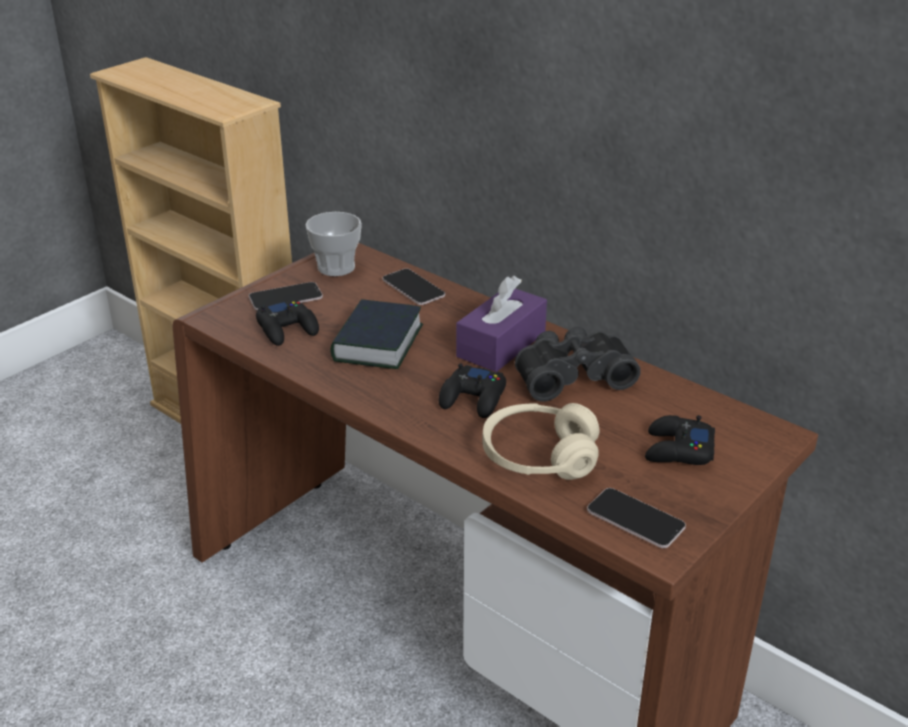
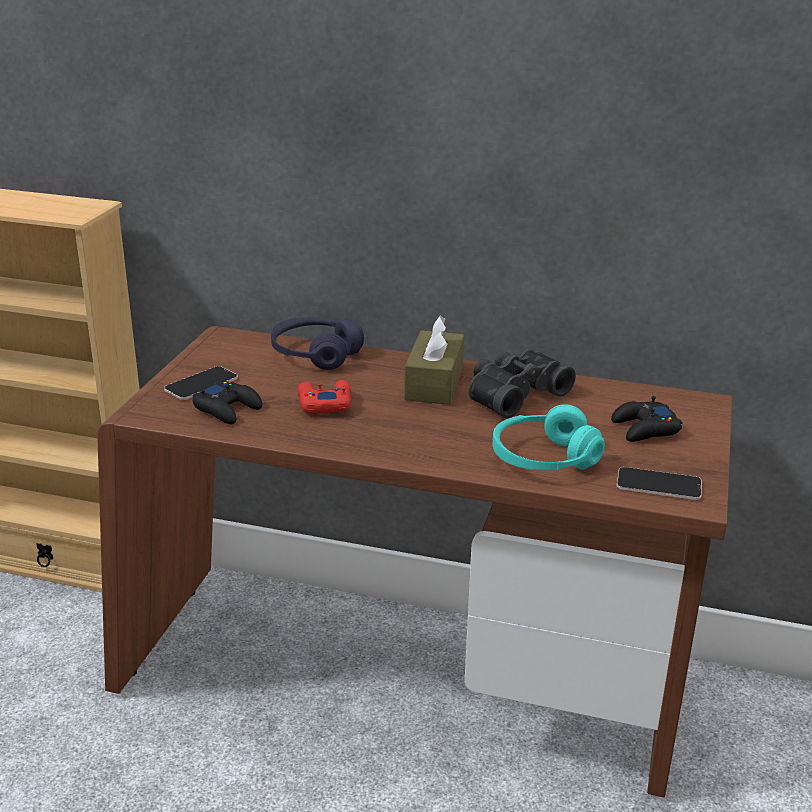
camera: 25 degrees left, 5 degrees down
cup [305,212,362,276] -> none
book [331,299,423,369] -> red game controller [298,380,351,413]
phone [382,269,445,305] -> purple headphones [271,317,364,370]
black game controller [439,363,506,418] -> none
purple tissue box [456,276,547,372] -> brown tissue box [404,315,464,405]
beige headphones [482,403,599,480] -> turquoise headphones [493,404,605,470]

